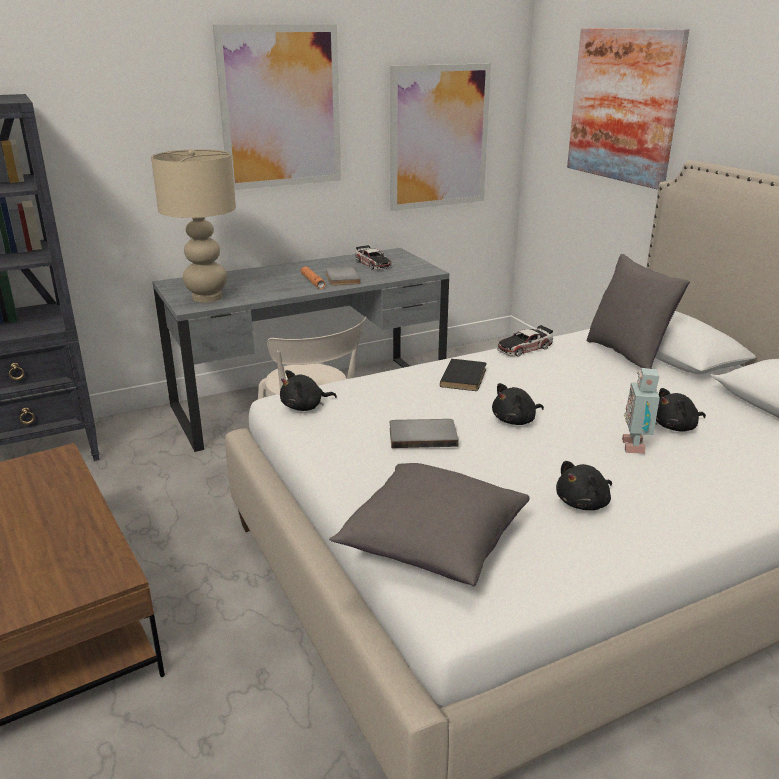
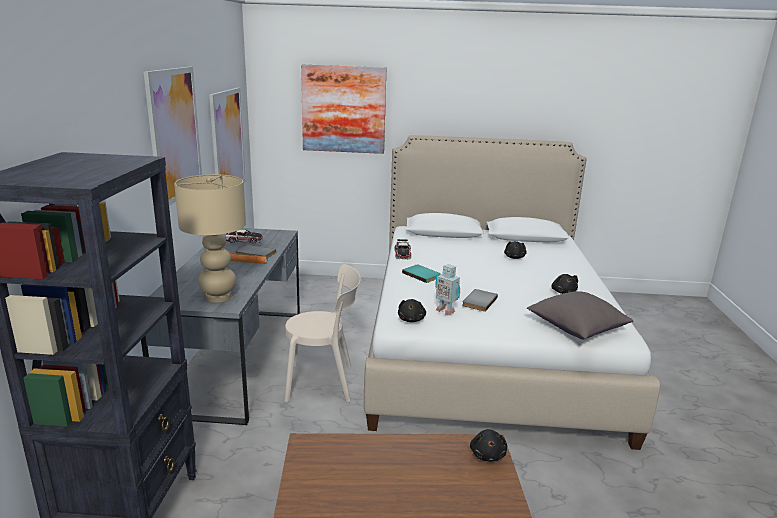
camera: 60 degrees left, 5 degrees down
black book [440,359,486,391] -> turquoise book [402,265,441,283]
black plush toy [492,383,544,425] -> black plush toy moved to [470,429,507,462]
grey pillow [587,254,690,369] -> none
toy robot [622,368,660,454] -> toy robot moved to [435,264,460,315]

